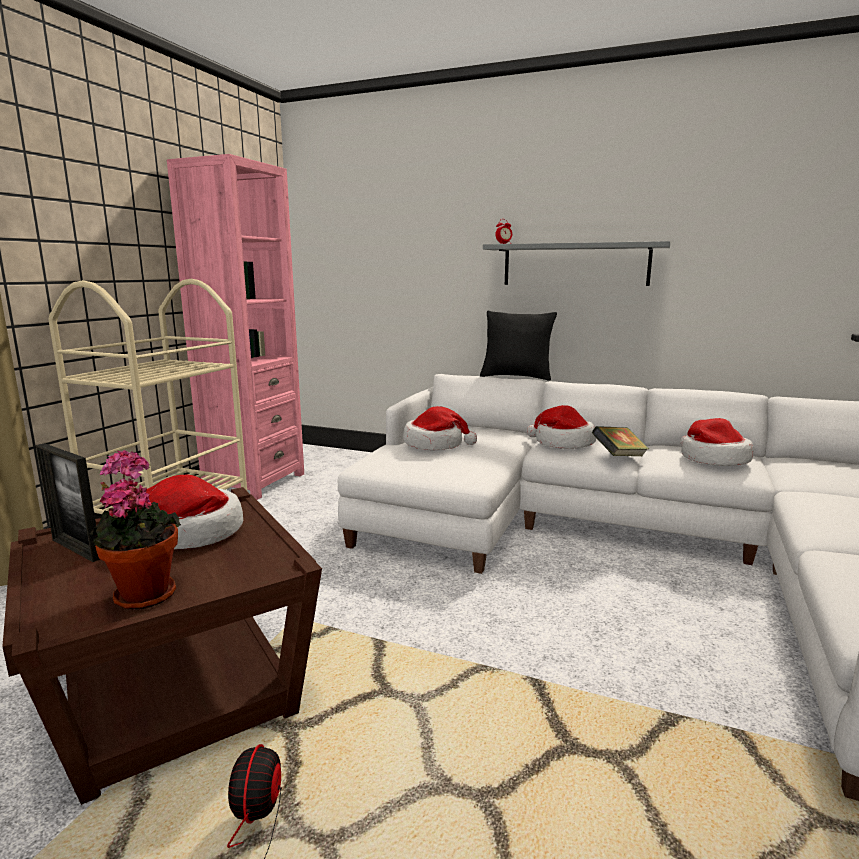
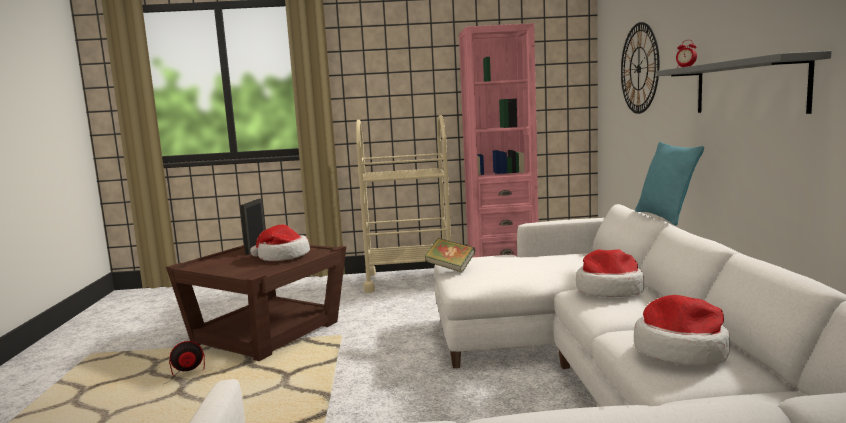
camera: 65 degrees right, 5 degrees down
potted plant [90,450,181,610] -> none
hat [403,406,477,450] -> none
black pillow [480,311,557,381] -> turquoise pillow [635,142,704,225]
book [592,426,649,456] -> book moved to [425,238,475,273]
none -> wall clock [621,22,659,114]

